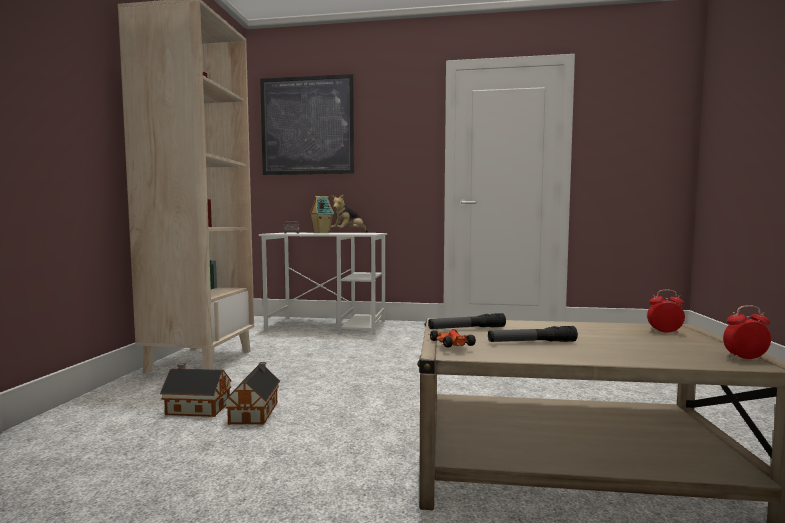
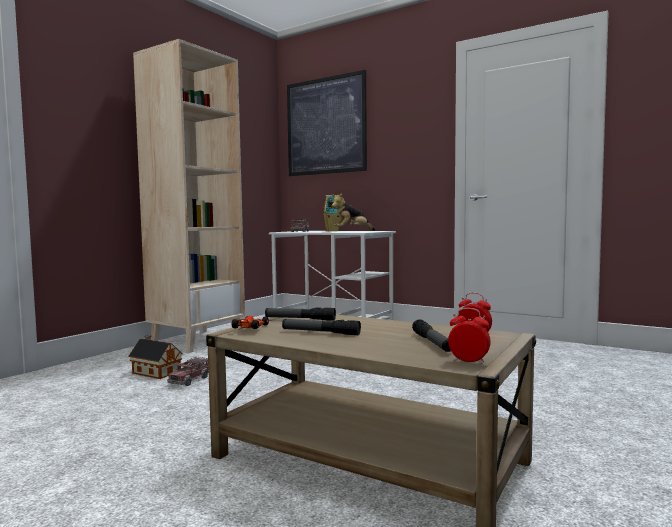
camera: 25 degrees right, 0 degrees up
toy house [225,362,280,425] -> toy truck [167,357,208,386]
none -> flashlight [412,319,451,352]

